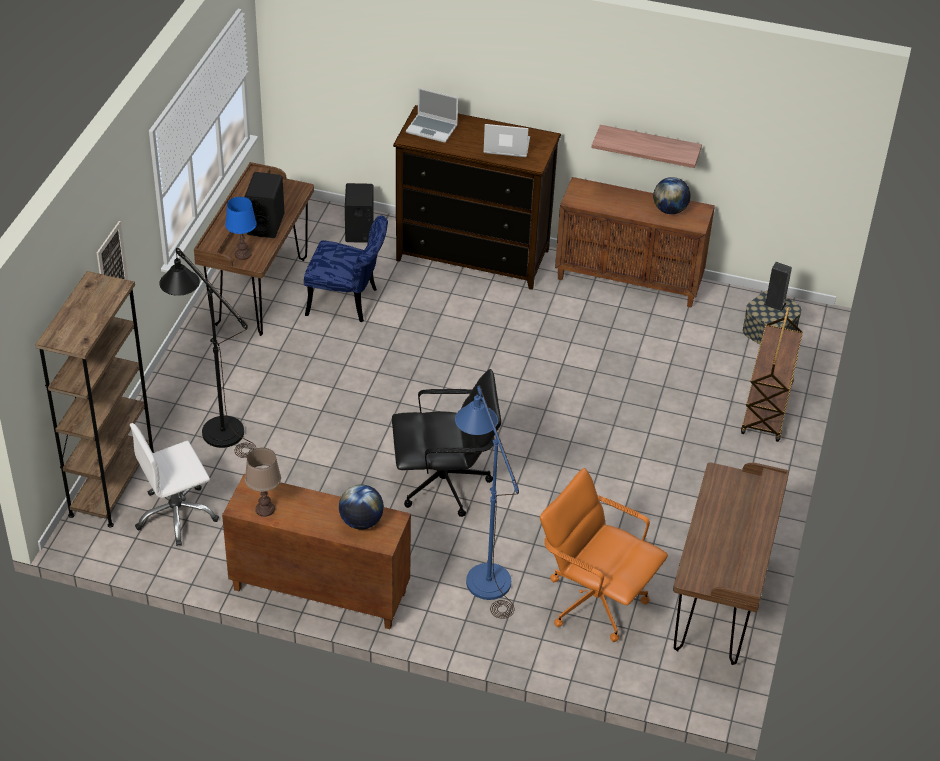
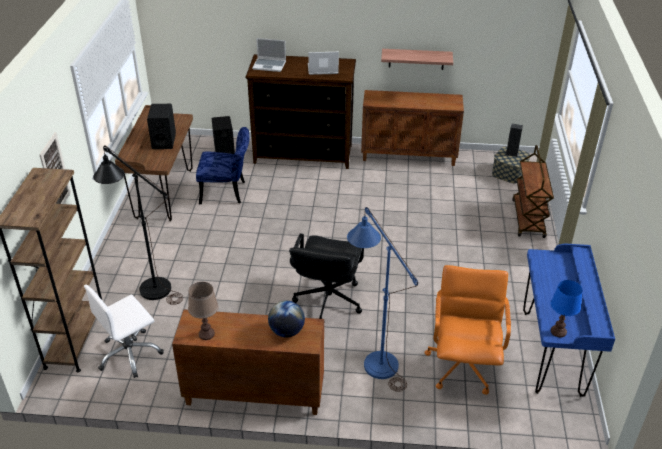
camera: 10 degrees left, 5 degrees down
blue table lamp [225,197,257,260] -> blue table lamp moved to [551,280,583,337]
black office chair [392,369,501,517] -> black office chair turned 120 degrees clockwise [289,233,364,319]
orange office chair [540,468,668,642] -> orange office chair turned 75 degrees clockwise [424,265,511,395]
globe [653,177,691,214] -> none
brown desk [673,463,789,665] -> blue desk [523,244,615,397]

